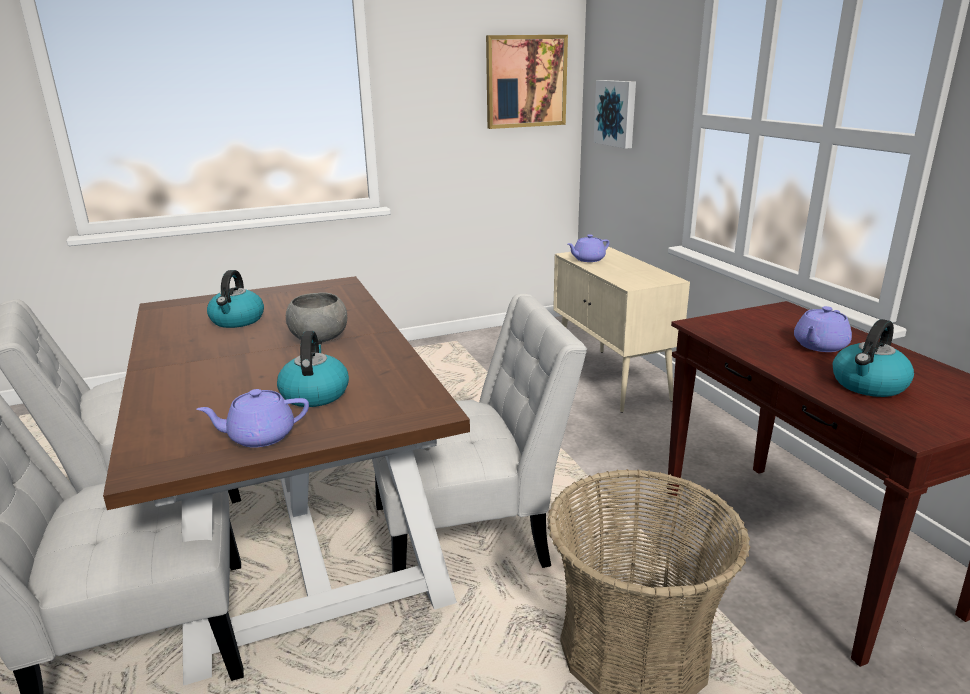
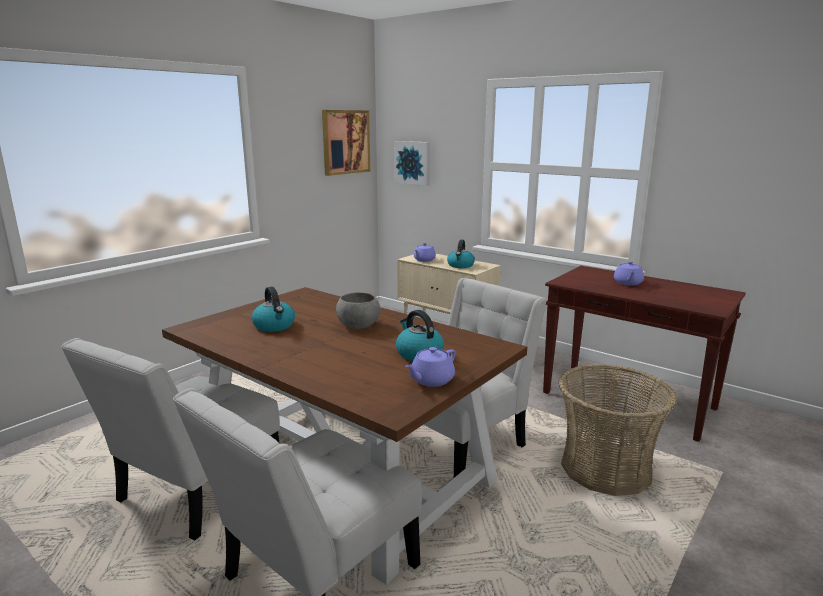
camera: 30 degrees left, 5 degrees down
kettle [833,319,914,397] -> kettle moved to [447,240,475,268]

